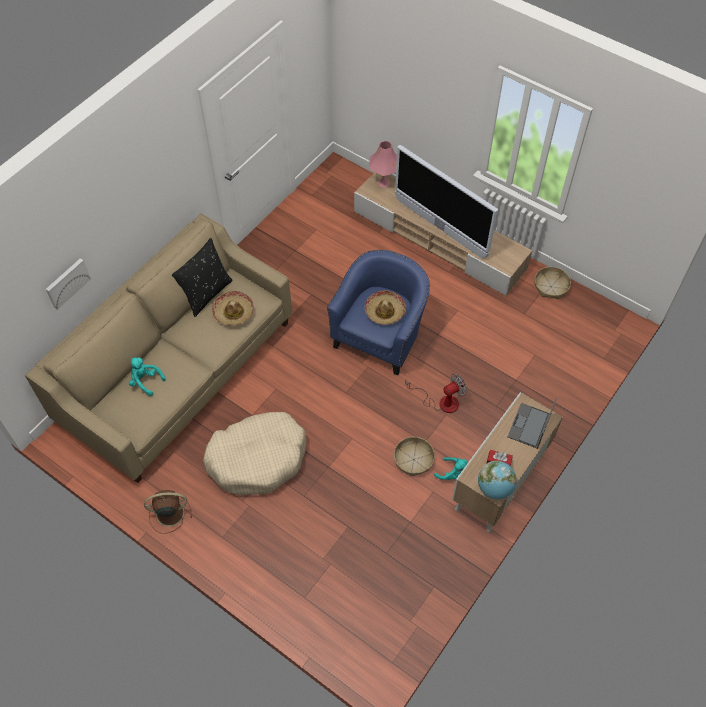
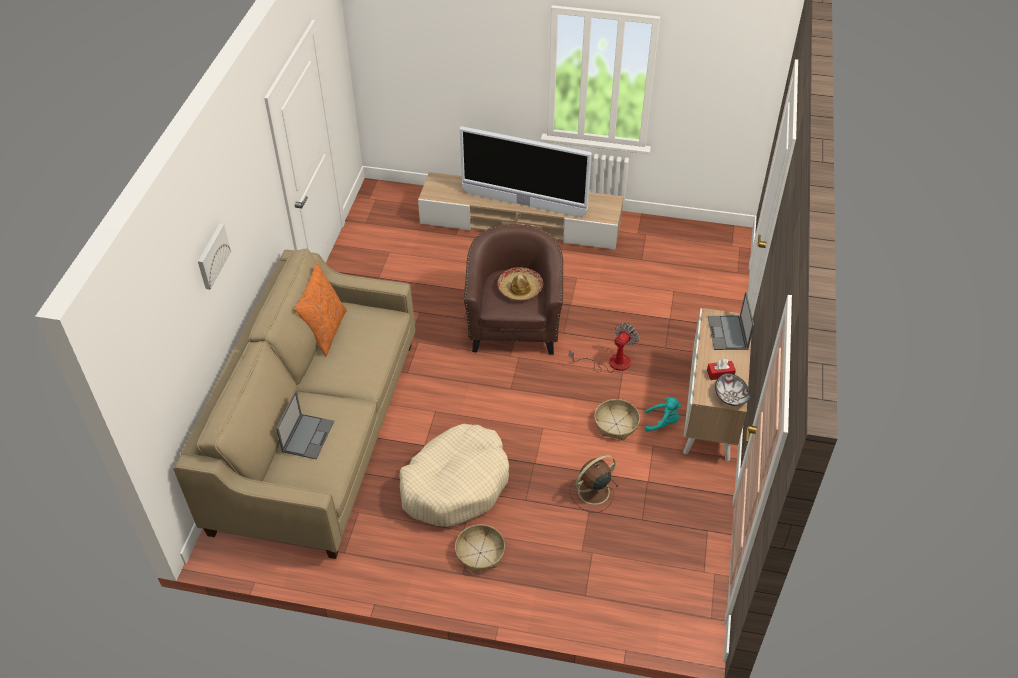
camera: 25 degrees left, 10 degrees down
picture [46,258,91,310] -> picture moved to [198,224,231,290]
turquoise plush toy [129,357,166,396] -> laptop [276,391,334,459]
brown fan [144,490,192,534] -> brown fan moved to [570,455,619,513]
black pillow [172,238,233,317] -> orange pillow [294,263,347,356]
hat [212,291,254,326] -> none
blue armchair [327,250,430,375] -> brown armchair [464,224,563,355]
pink table lamp [369,141,397,188] -> none
globe [478,461,517,499] -> bowl [715,374,751,406]
basket [534,267,571,299] -> basket moved to [455,524,505,573]

